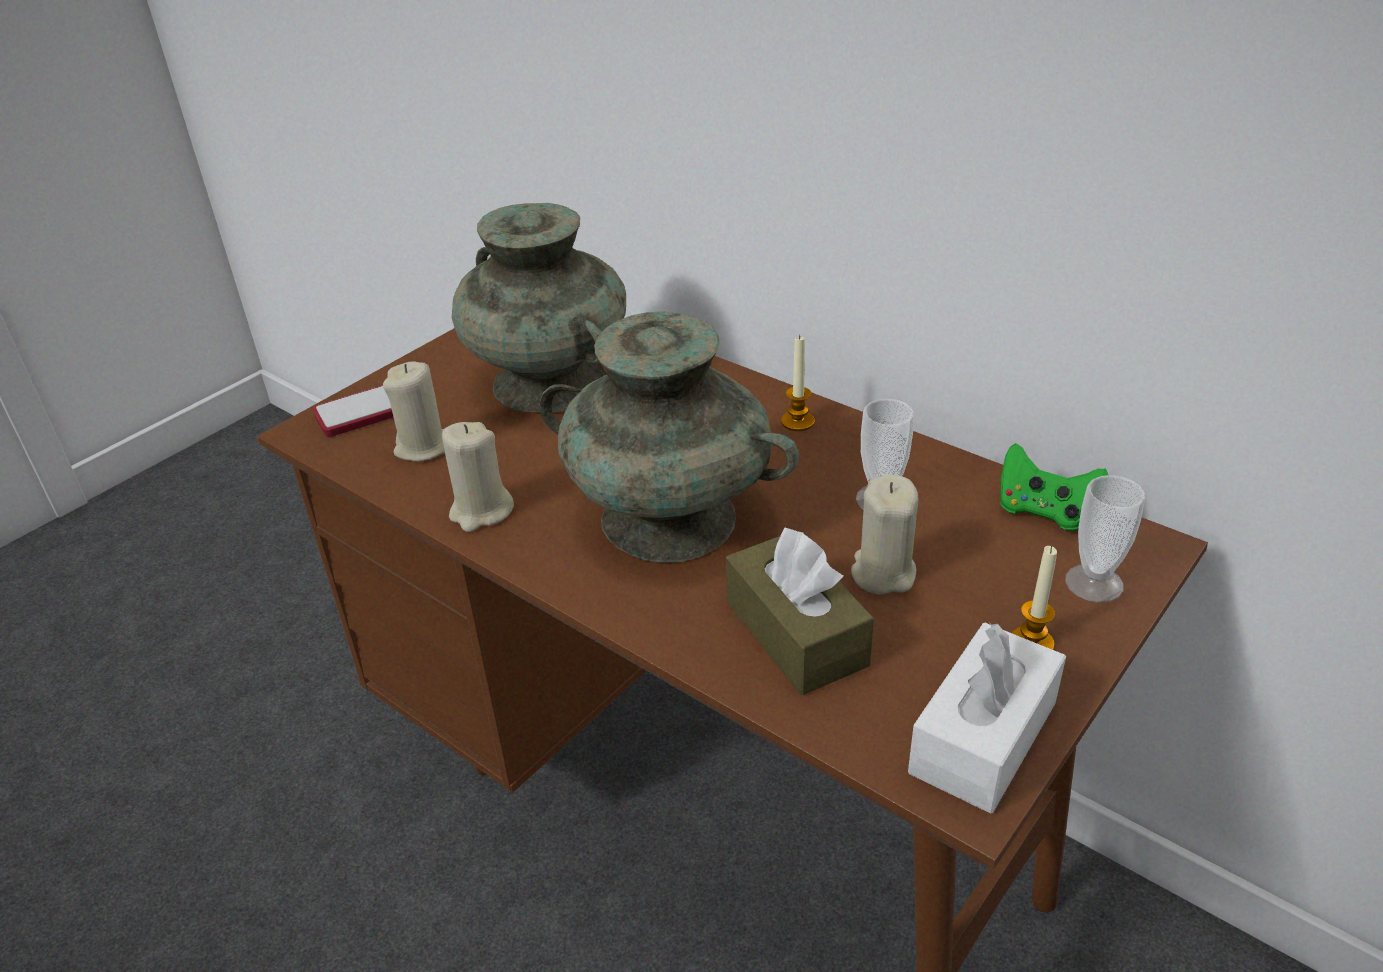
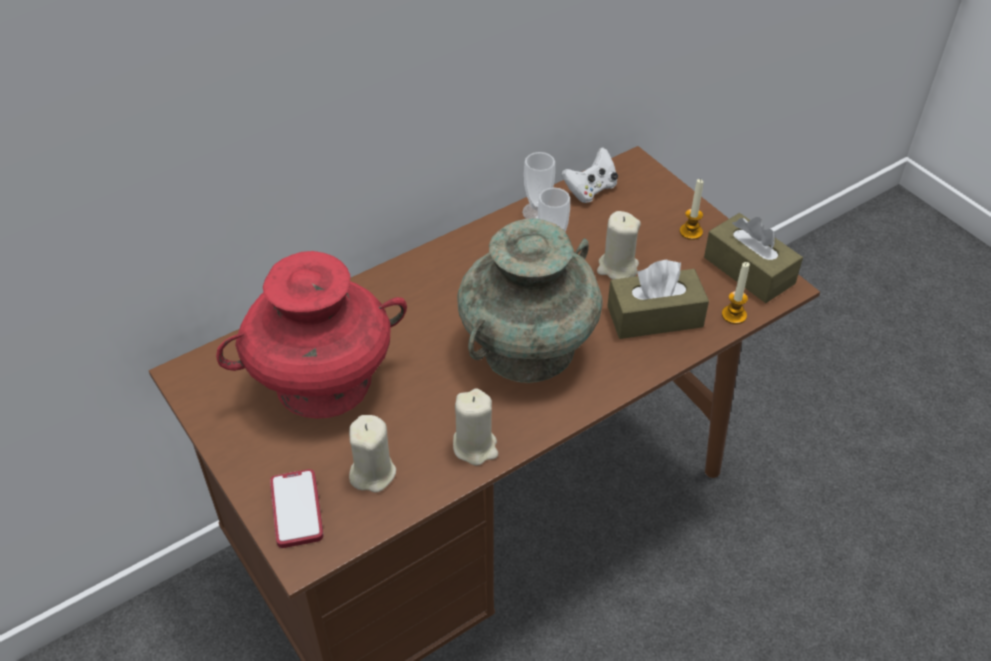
camera: 75 degrees left, 10 degrees up
turquoise vase [452,203,626,413] -> red vase [216,251,407,418]
candle [781,335,815,431] -> candle moved to [722,262,750,324]
white tissue box [908,623,1066,813] -> brown tissue box [704,213,803,303]
green game controller [1000,443,1108,531] -> white game controller [561,147,618,203]
cup [1065,475,1145,603] -> cup moved to [522,152,555,219]

